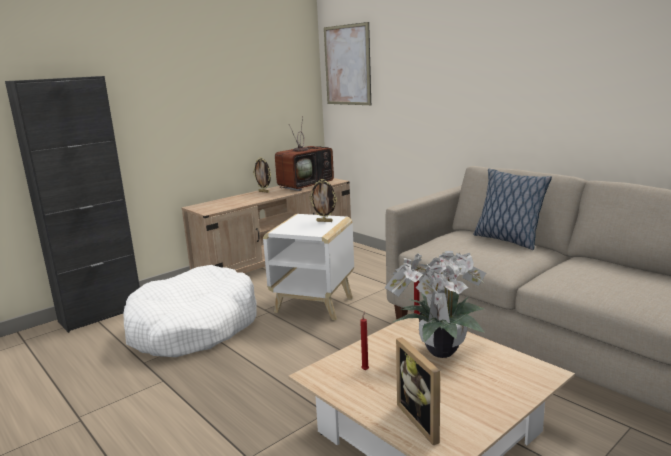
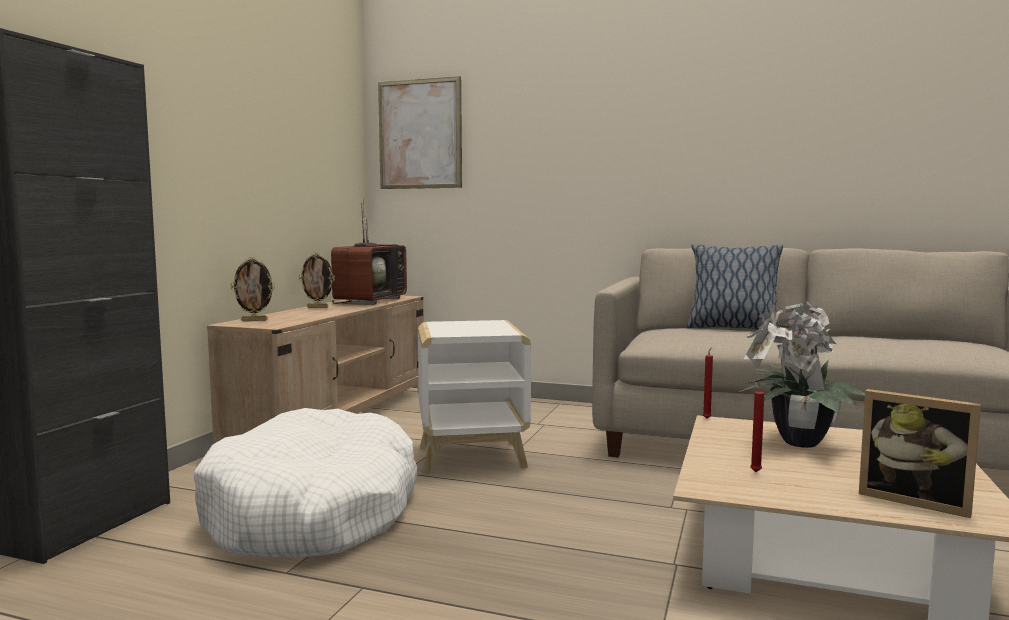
camera: 30 degrees left, 10 degrees down
picture frame [309,179,337,222] -> picture frame moved to [231,257,275,321]

